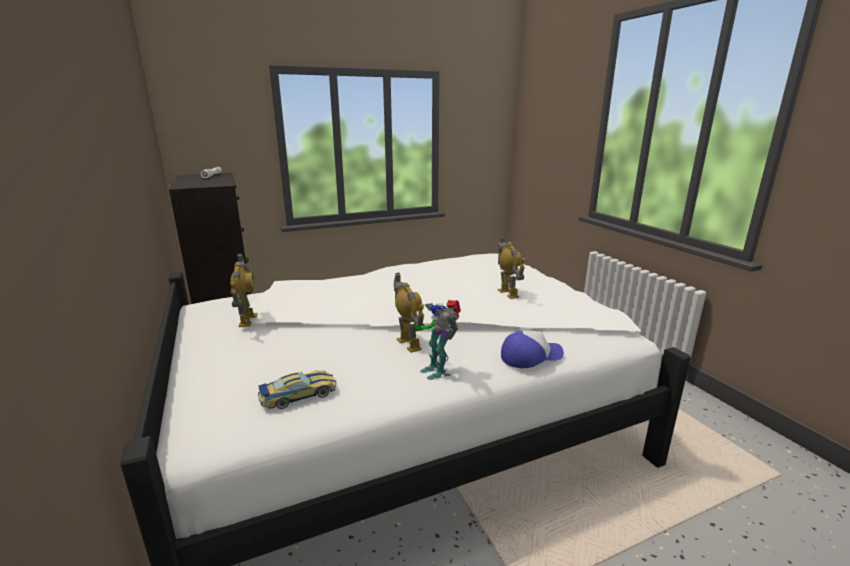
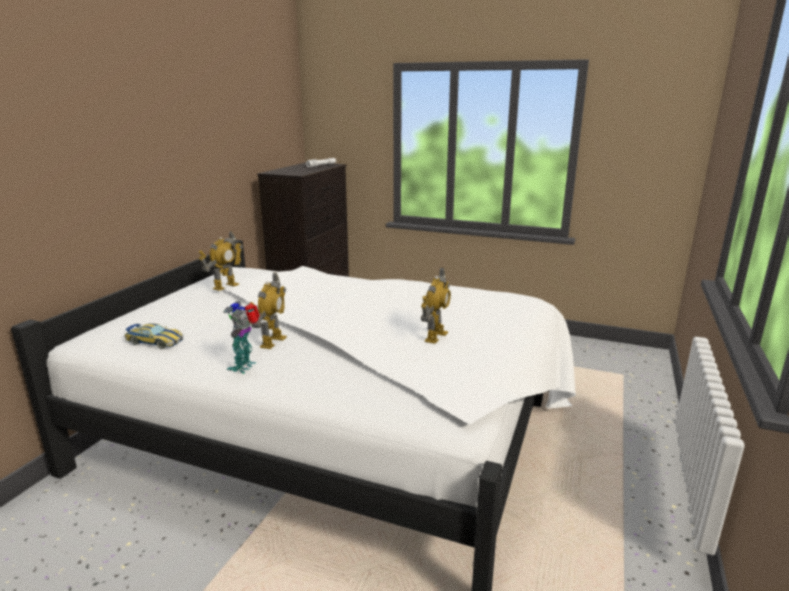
camera: 45 degrees right, 0 degrees up
cap [501,330,564,368] -> none

